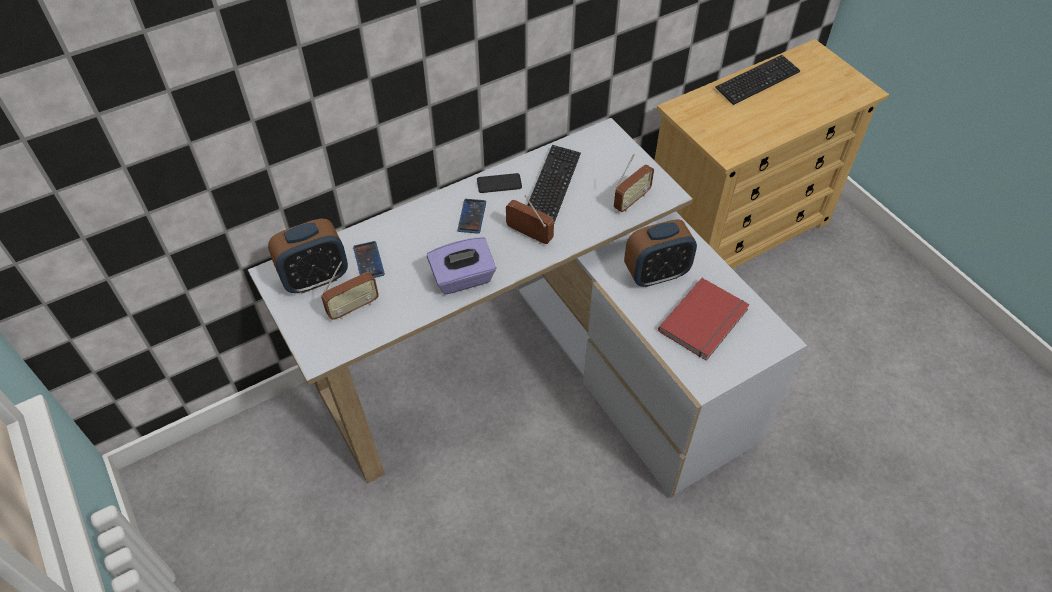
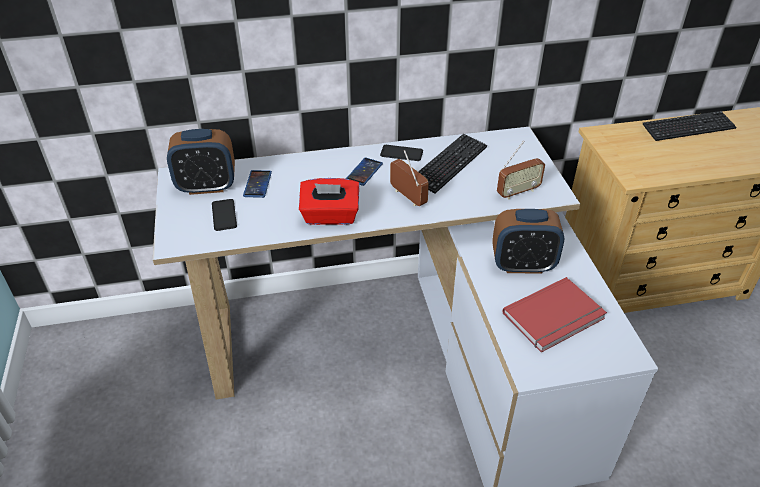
camera: 20 degrees right, 10 degrees down
radio [321,262,379,320] -> phone [212,199,237,231]
purple tissue box [427,238,496,295] -> red tissue box [299,178,359,225]

